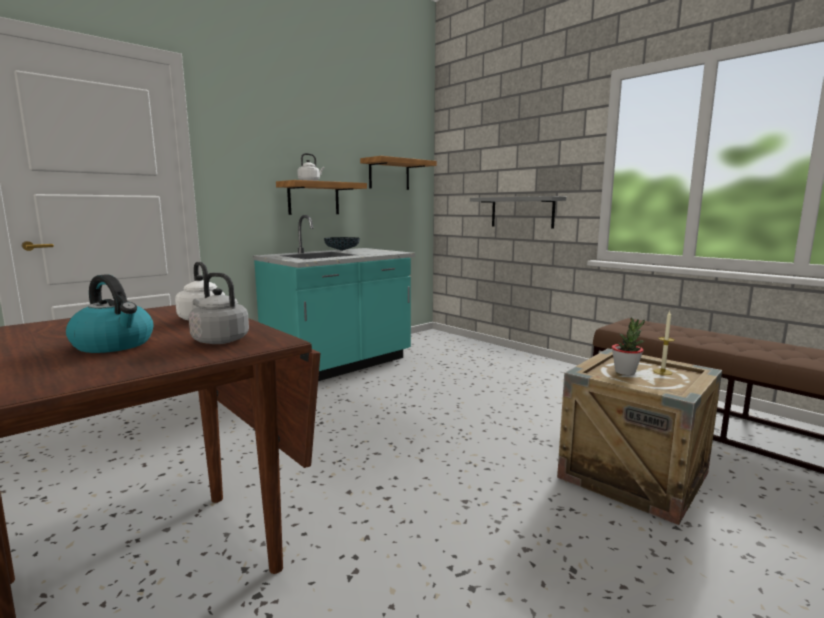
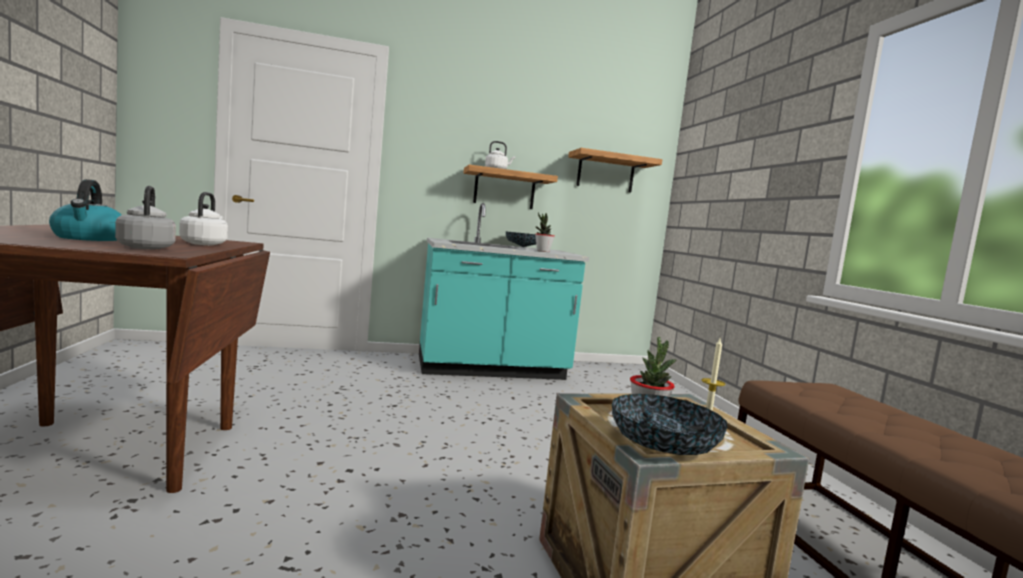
camera: 30 degrees right, 5 degrees down
grey shelf [470,196,566,229] -> none
none -> potted plant [535,212,555,252]
none -> bowl [612,394,728,455]

